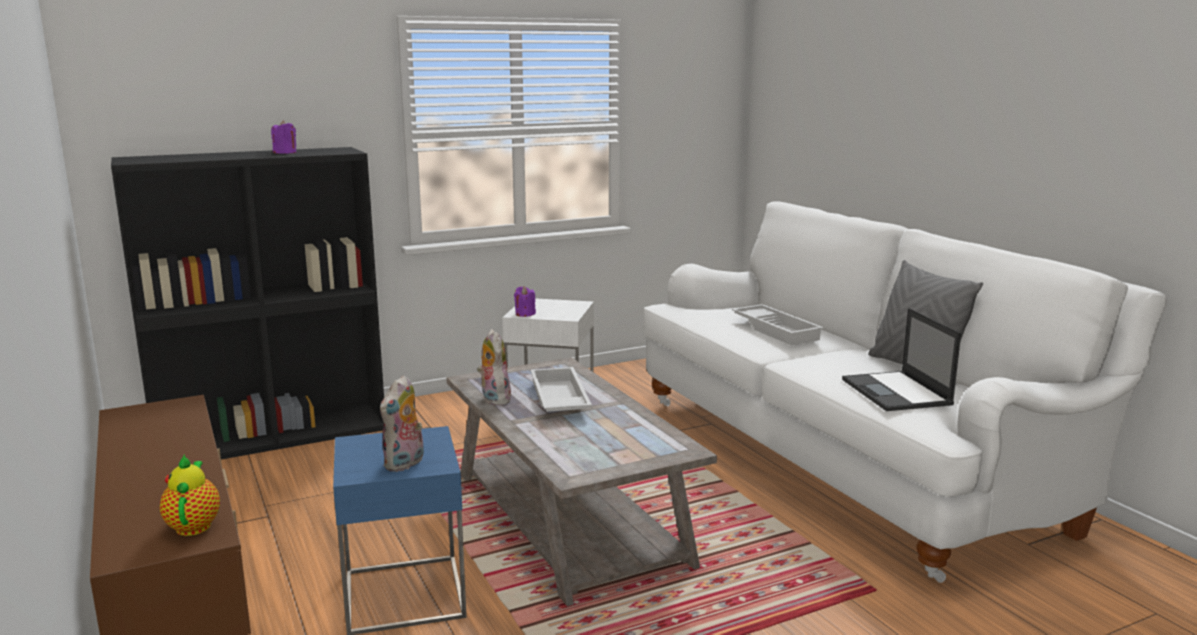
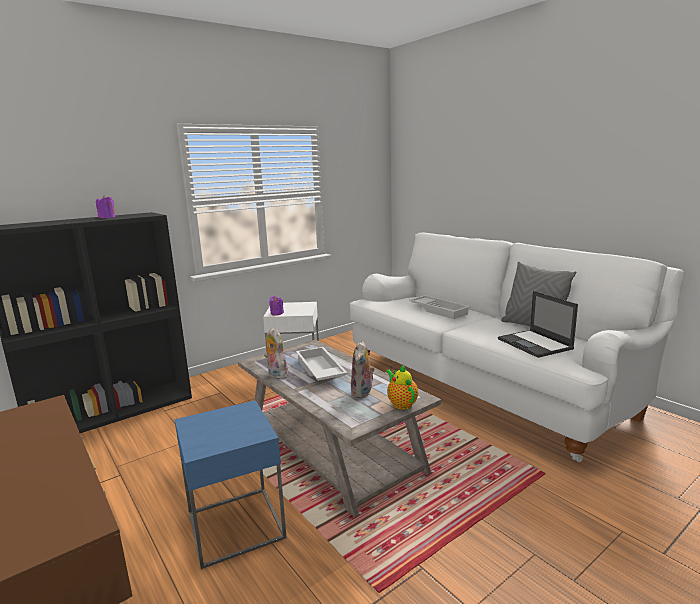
camera: 10 degrees left, 0 degrees up
teapot [160,454,220,536] -> teapot moved to [386,364,418,410]
plush toy [380,375,424,472] -> plush toy moved to [351,340,375,398]

